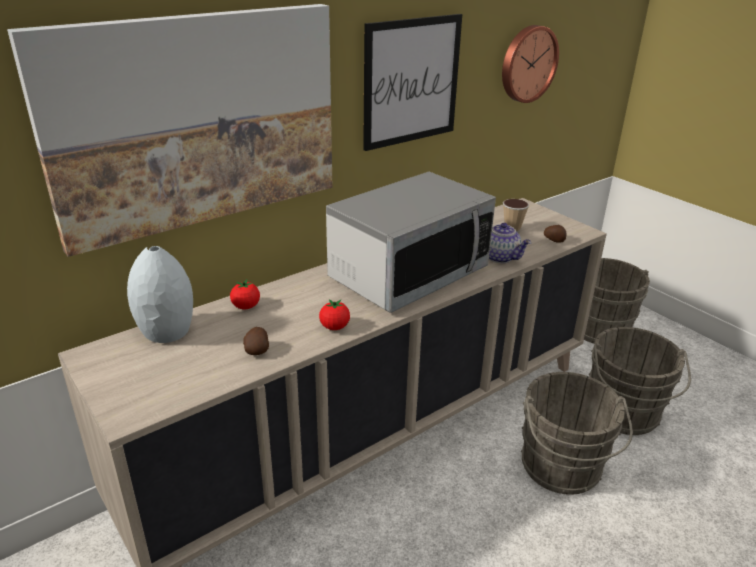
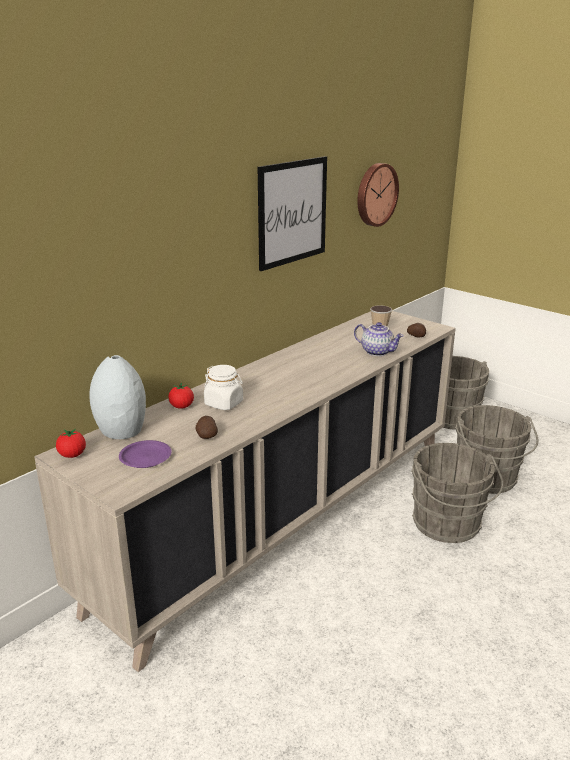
camera: 10 degrees left, 5 degrees down
picture [7,4,332,257] -> none
tomato [319,299,350,330] -> tomato moved to [56,429,86,458]
microwave [326,172,496,313] -> none
none -> purple plate [119,440,172,468]
none -> white jar [204,365,243,410]

